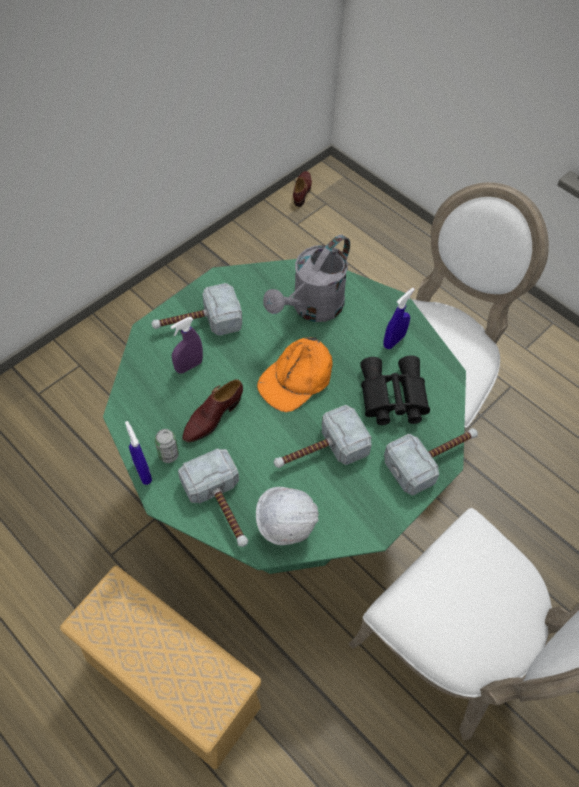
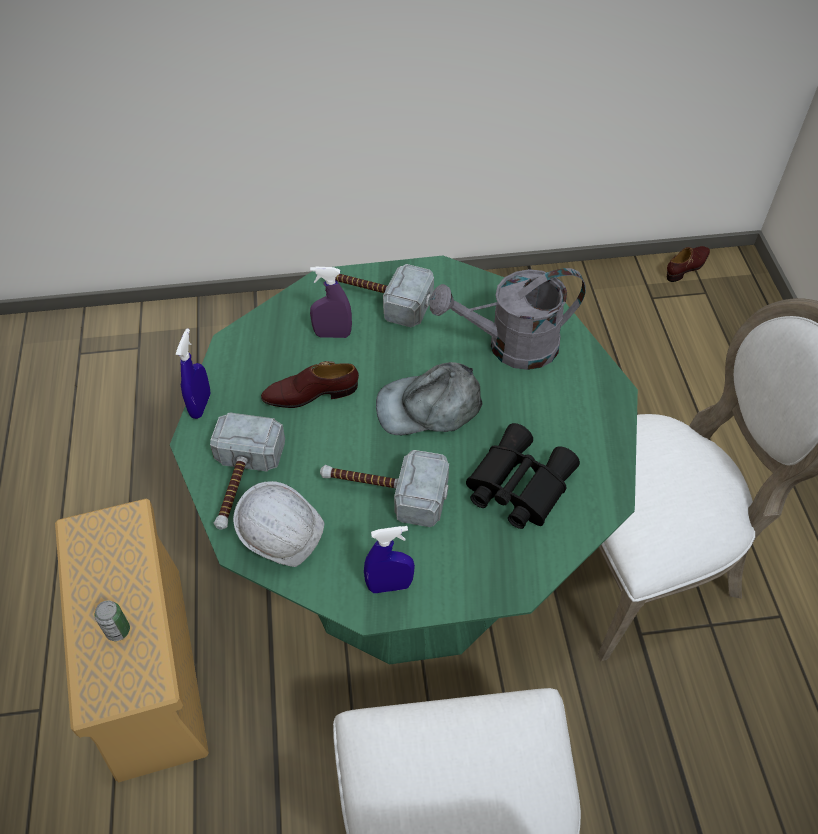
camera: 40 degrees right, 5 degrees down
can [155,429,179,463] -> can moved to [95,601,130,641]
orange cap [257,337,333,412] -> grey cap [376,362,483,435]
blue spray bottle [383,288,415,349] -> blue spray bottle moved to [364,526,415,593]
hammer [384,428,478,495] -> none

